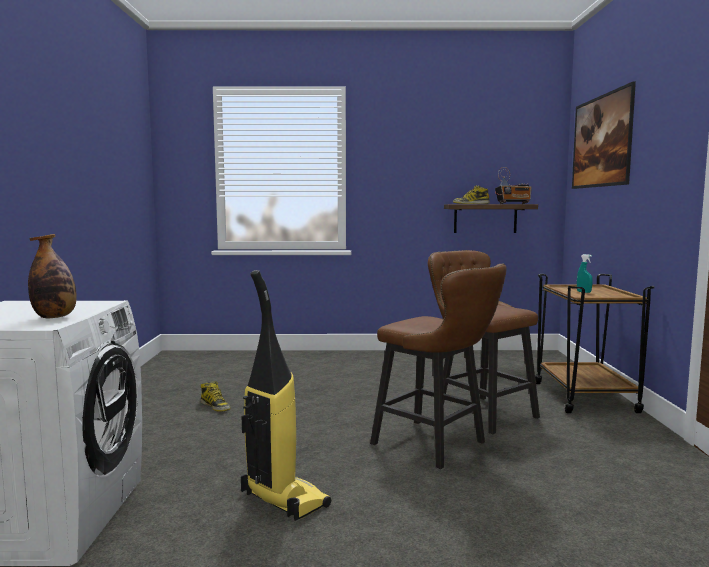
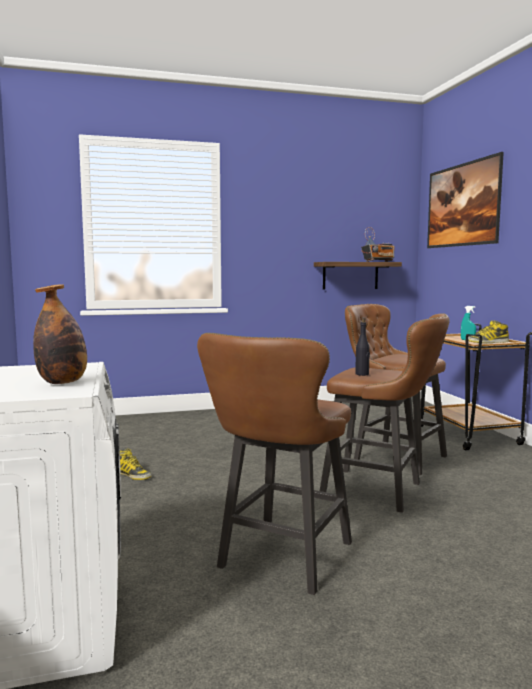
camera: 15 degrees left, 0 degrees up
vacuum cleaner [241,270,331,521] -> brown stool [197,333,352,595]
boot [453,185,490,204] -> boot moved to [468,320,509,343]
none -> black bottle [355,317,370,376]

